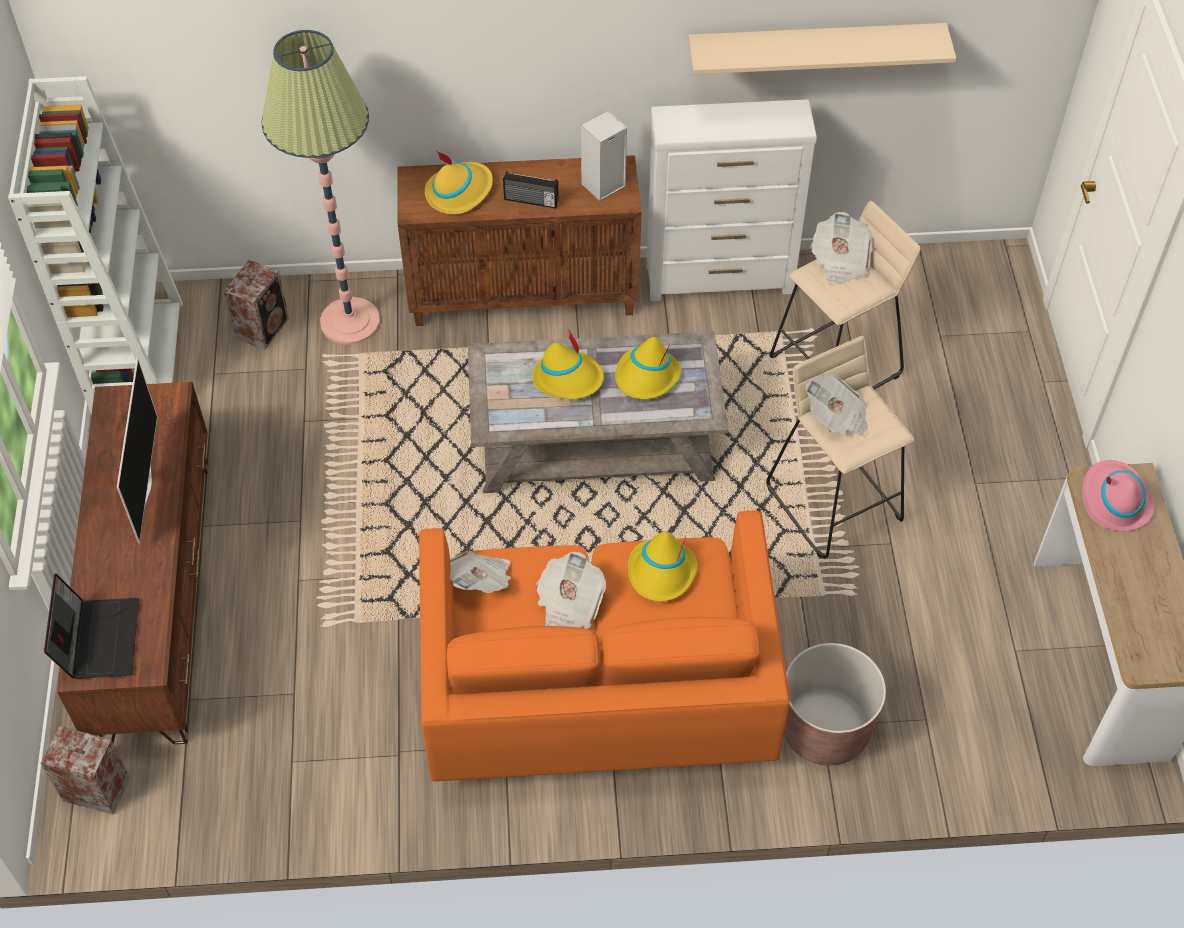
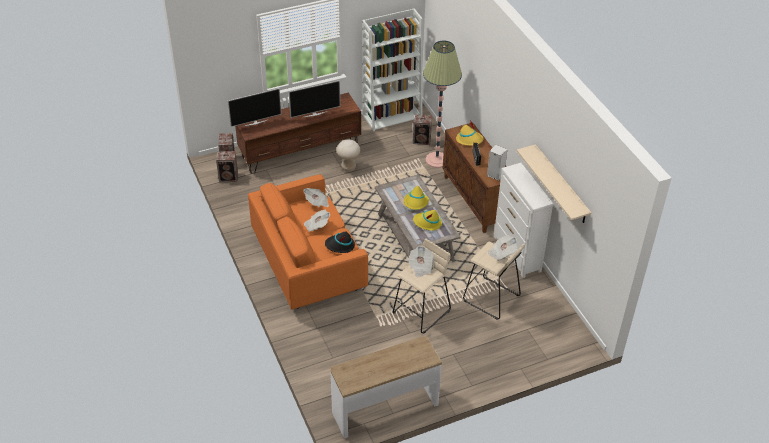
camera: 70 degrees right, 10 degrees down
laptop [44,573,139,679] -> television [228,88,281,127]
yellow hat [628,531,697,602] -> black hat [325,231,355,253]
brown planter [784,643,886,766] -> none
pink hat [1082,460,1154,531] -> none
none -> speaker [216,151,238,182]
none -> beige stool [336,139,360,172]

